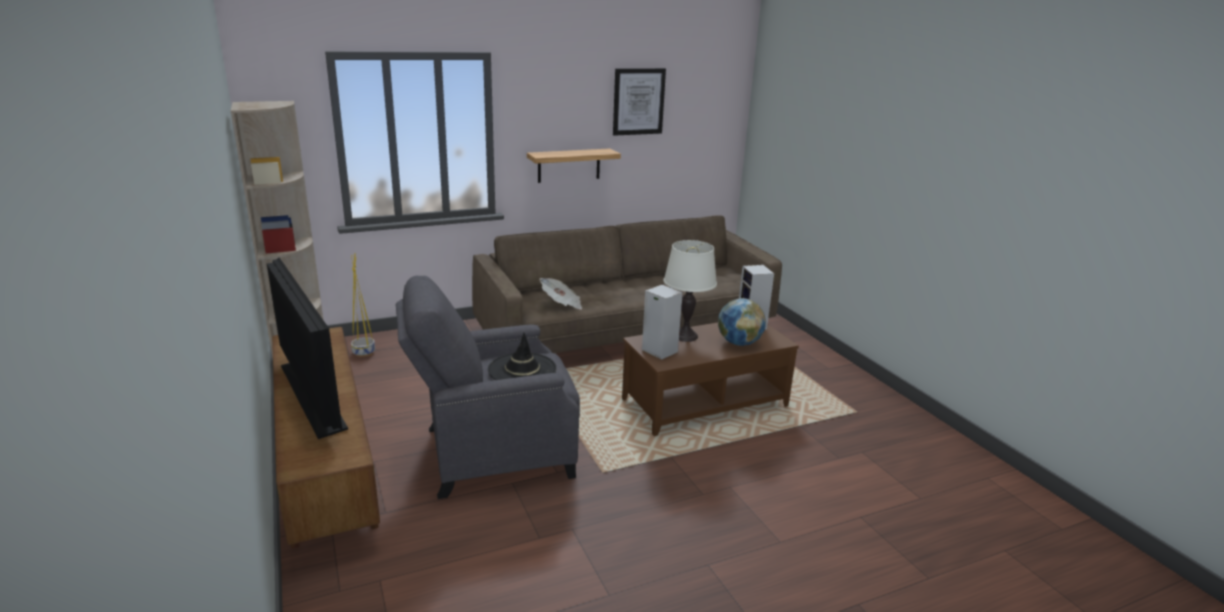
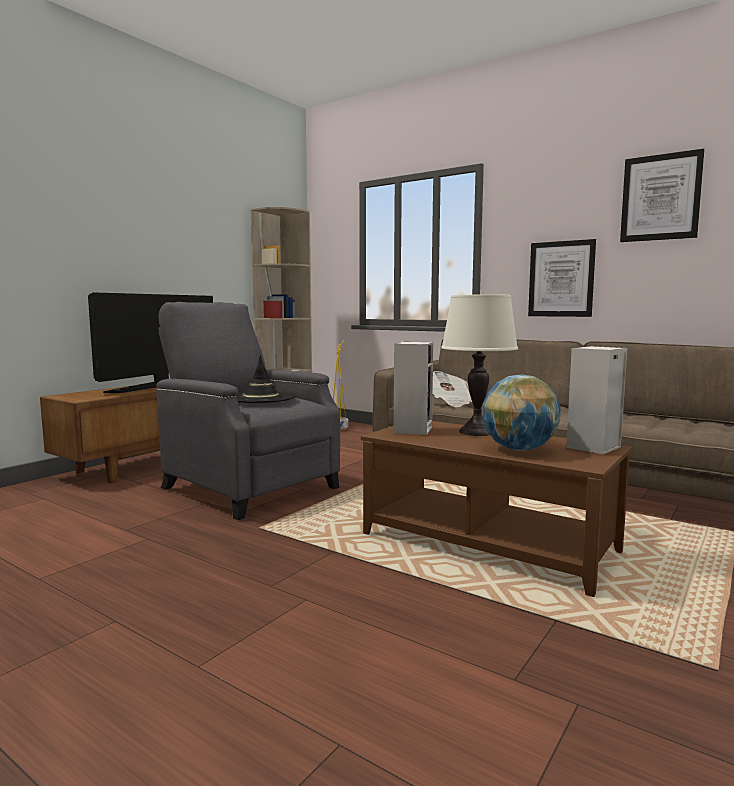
camera: 60 degrees right, 15 degrees down
shelf [527,148,621,183] -> picture [528,239,596,317]

